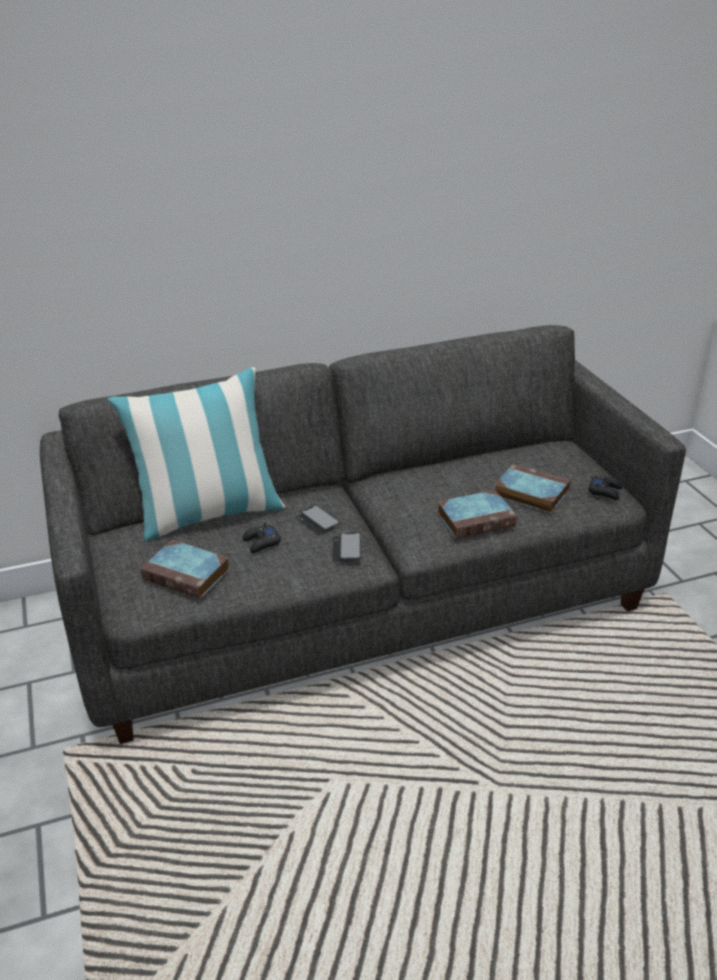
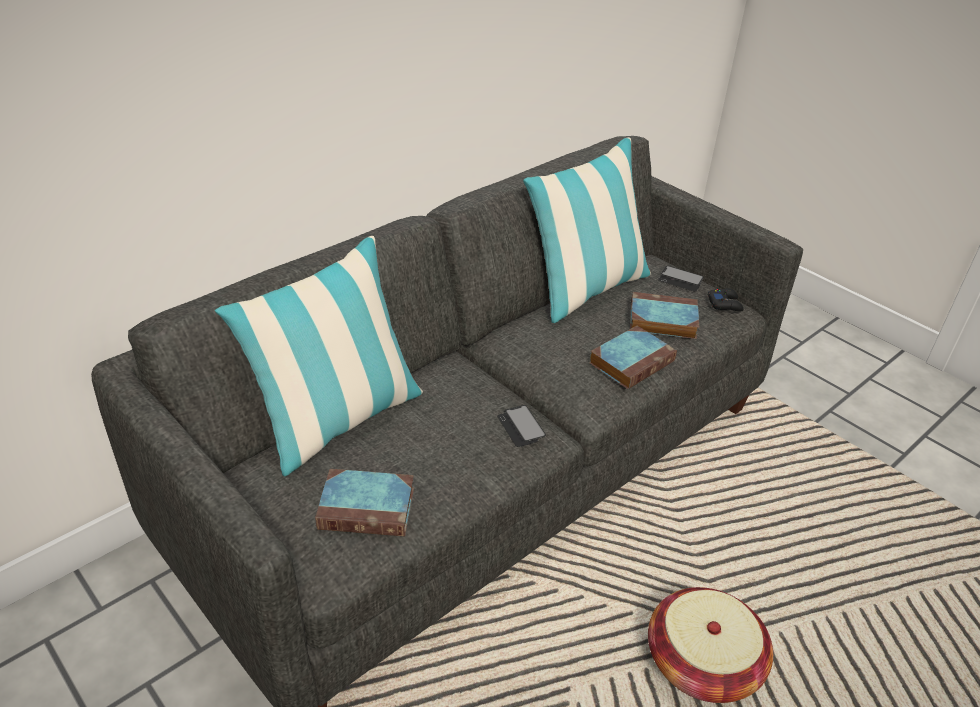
camera: 25 degrees left, 5 degrees up
black game controller [242,523,281,553] -> none
phone [295,505,340,535] -> phone moved to [658,266,704,292]
none -> pillow [523,137,651,323]
none -> basket [648,587,773,703]

